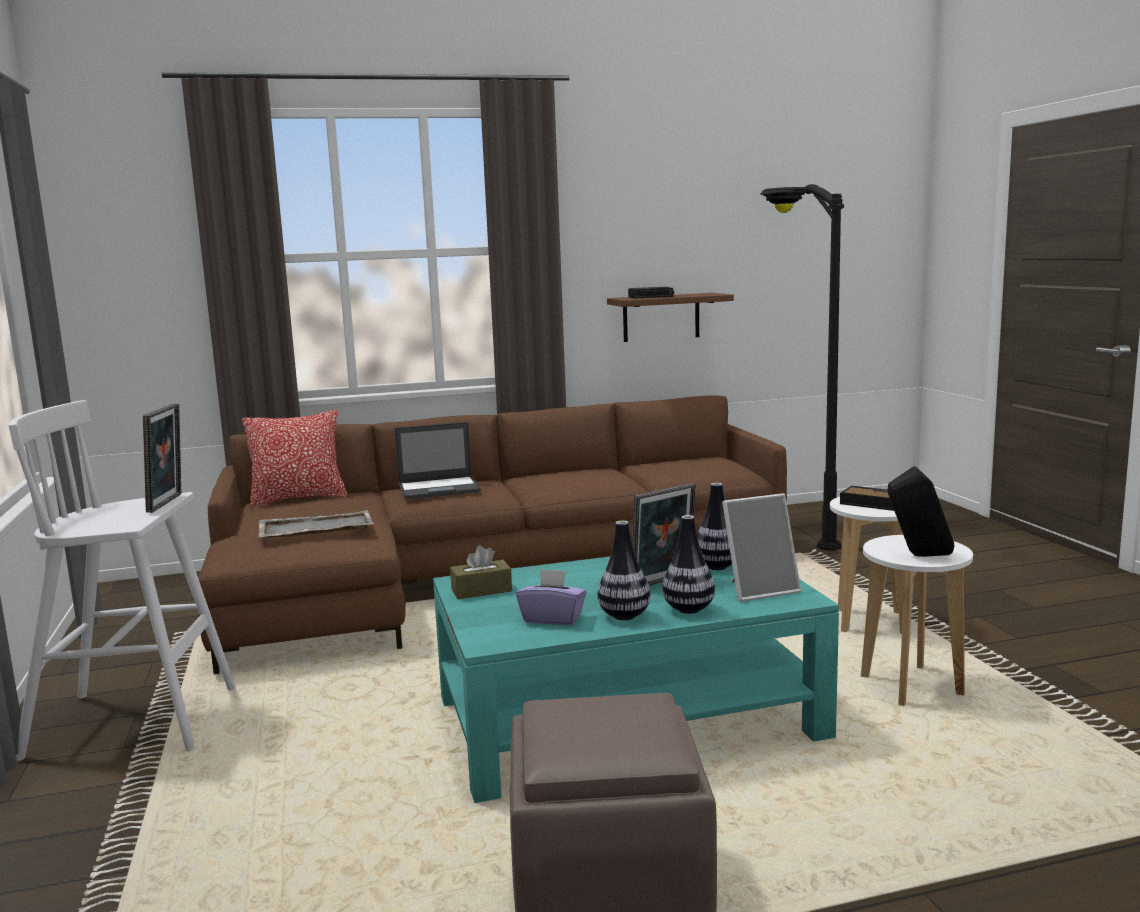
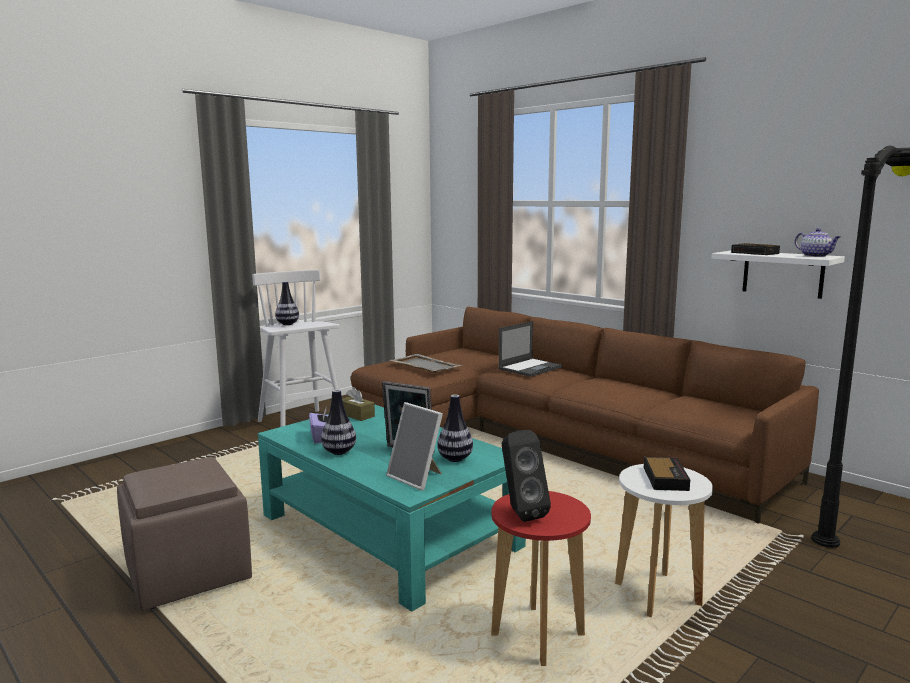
camera: 60 degrees right, 0 degrees up
picture frame [143,404,181,513] -> none
pillow [242,410,347,507] -> none
laptop [395,422,481,500] -> laptop turned 90 degrees counterclockwise [498,321,563,377]
brown shelf [607,293,734,342] -> white shelf [712,251,845,299]
vase [662,515,715,614] -> vase moved to [275,281,299,325]
white stool [861,535,973,706] -> red stool [491,491,591,666]
none -> teapot [795,228,840,257]

